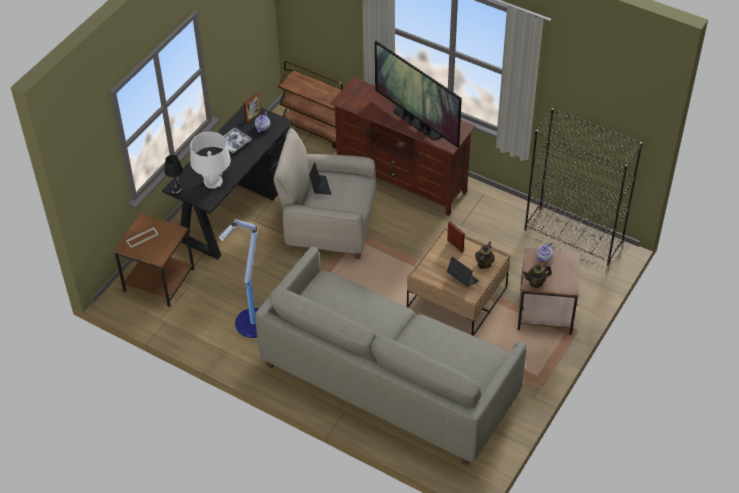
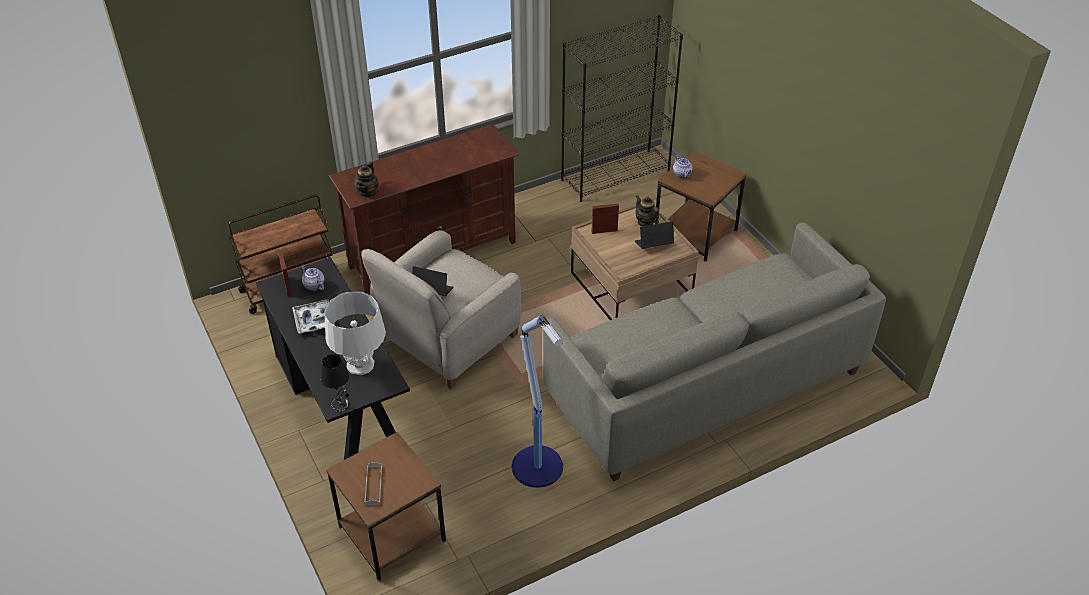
camera: 60 degrees left, 5 degrees down
television [375,41,462,148] -> none
teapot [523,264,552,288] -> teapot moved to [354,161,379,198]

